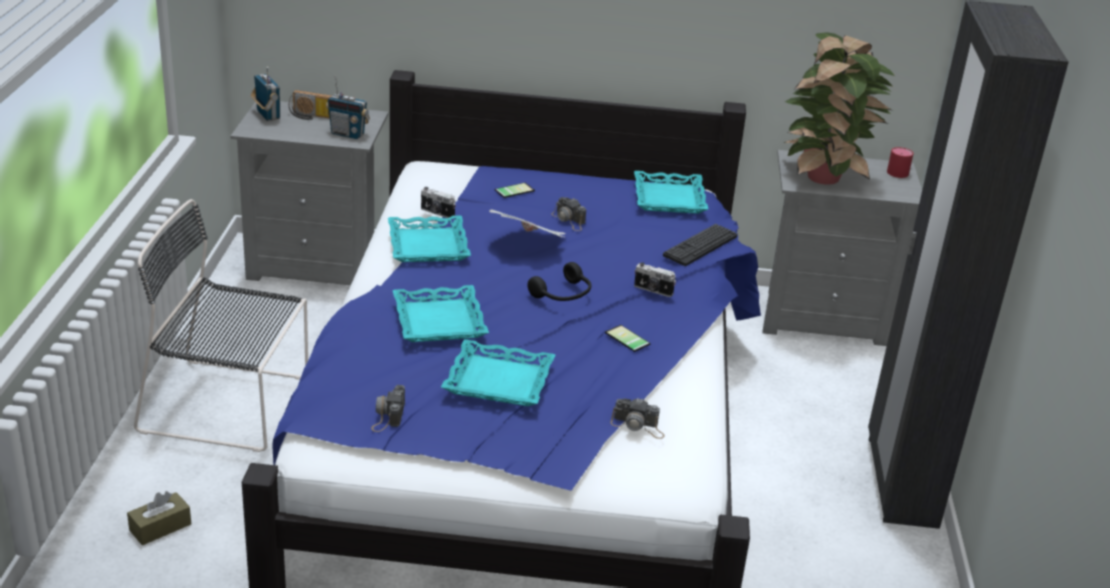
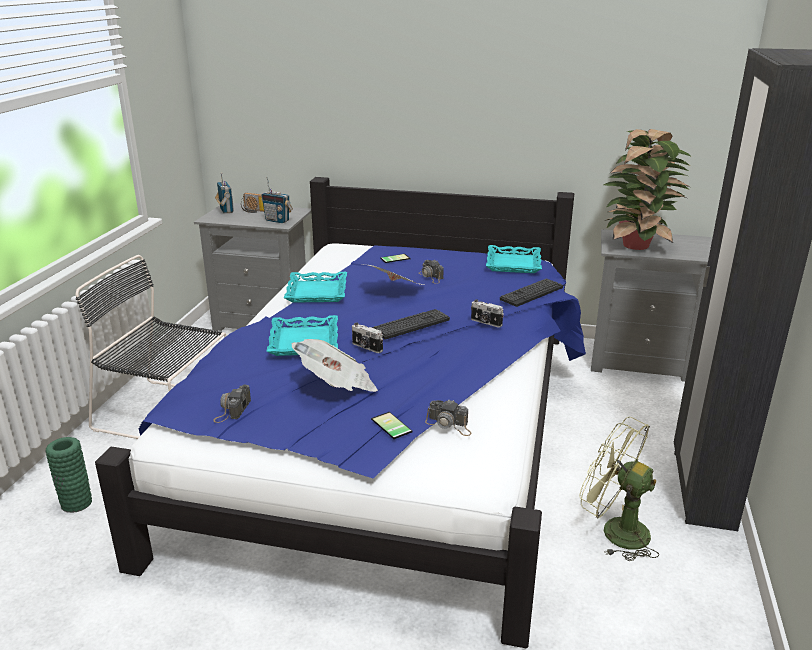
camera: 10 degrees right, 5 degrees down
brown tissue box [127,491,191,545] -> green vase [45,437,92,513]
camera [421,187,456,218] -> camera moved to [352,322,383,353]
turquoise tray [441,339,555,406] -> newspaper [291,339,378,392]
black headphones [527,262,591,301] -> keyboard [372,309,450,340]
phone [605,325,651,352] -> phone moved to [371,412,413,439]
red mug [887,147,913,178] -> none
none -> green fan [579,416,659,561]

